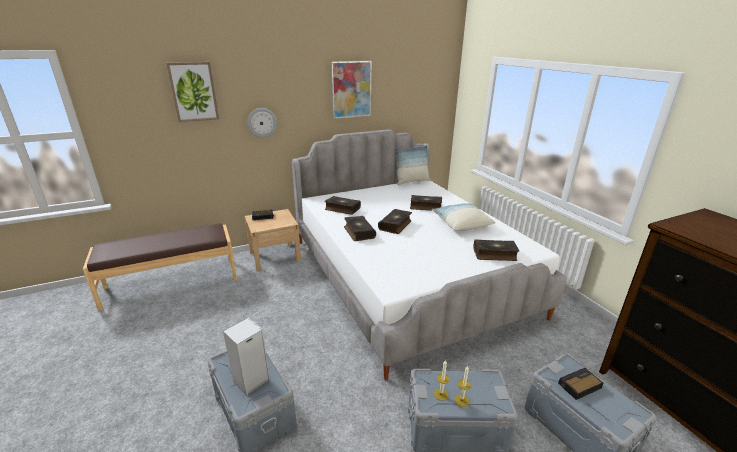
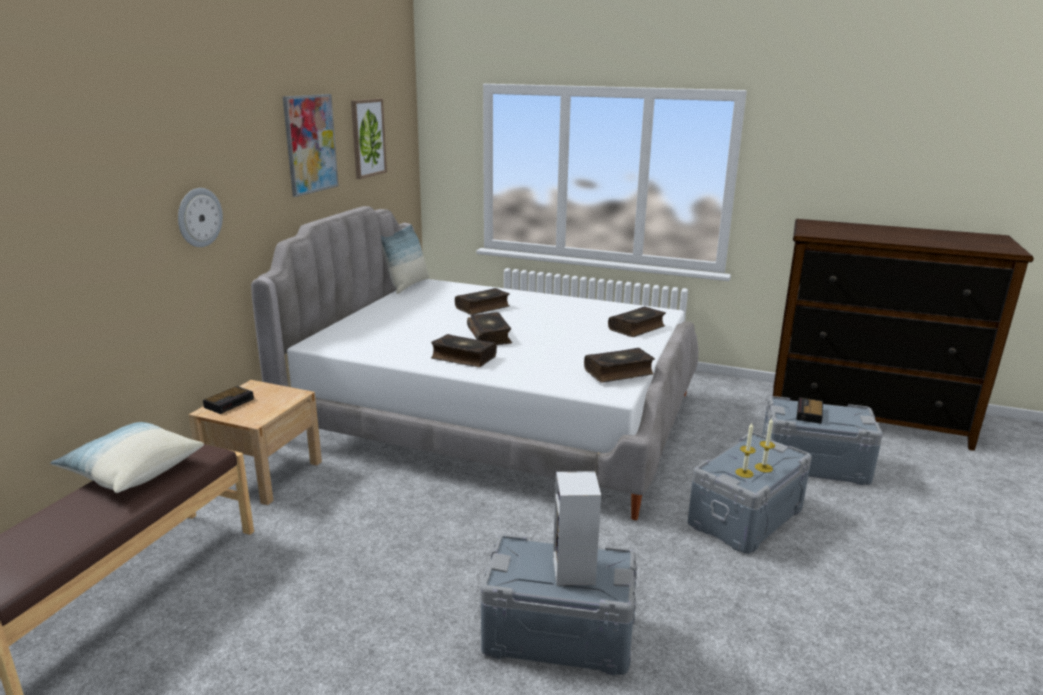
camera: 45 degrees left, 5 degrees down
picture [167,62,219,122] -> picture moved to [351,98,387,179]
book [325,196,361,215] -> book moved to [584,348,655,383]
pillow [432,203,496,231] -> pillow moved to [50,422,204,493]

